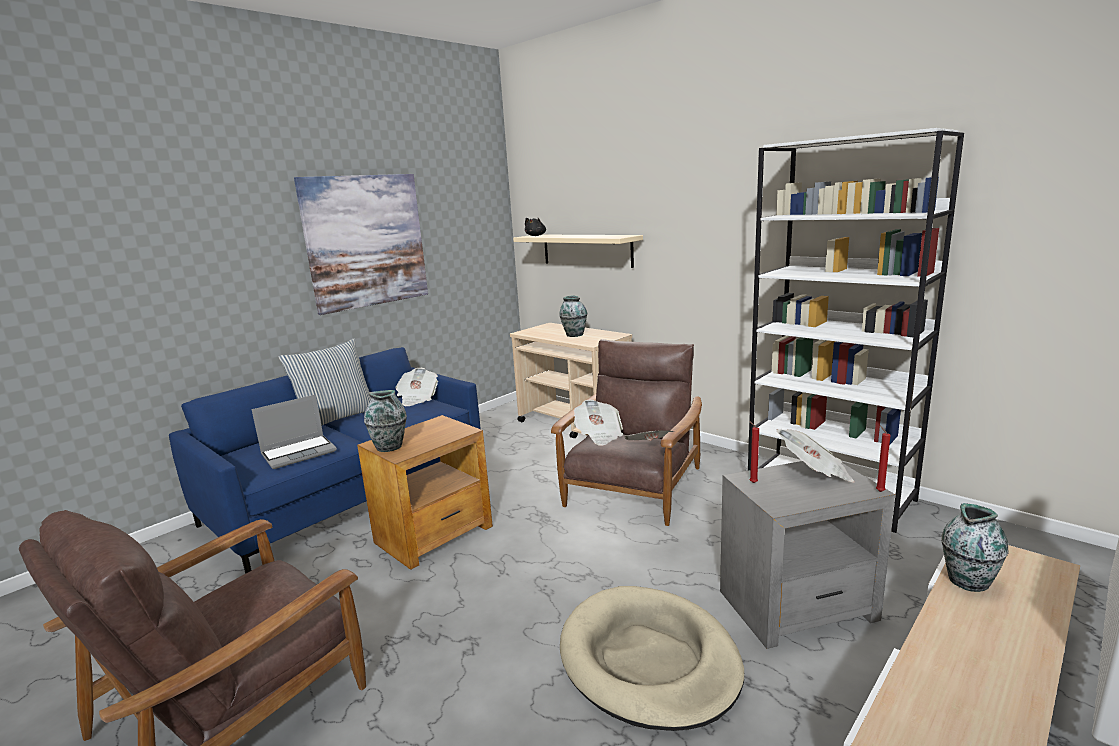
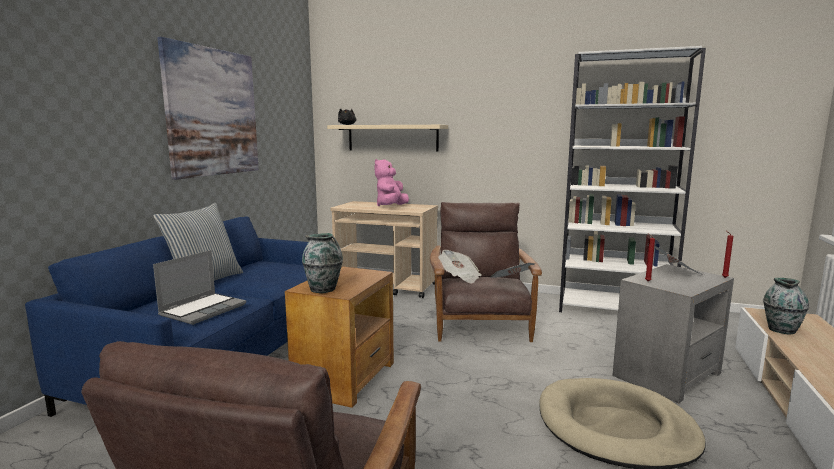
camera: 25 degrees left, 5 degrees down
newspaper [395,368,438,406] -> none
vase [560,295,587,337] -> pink plush toy [374,159,409,206]

